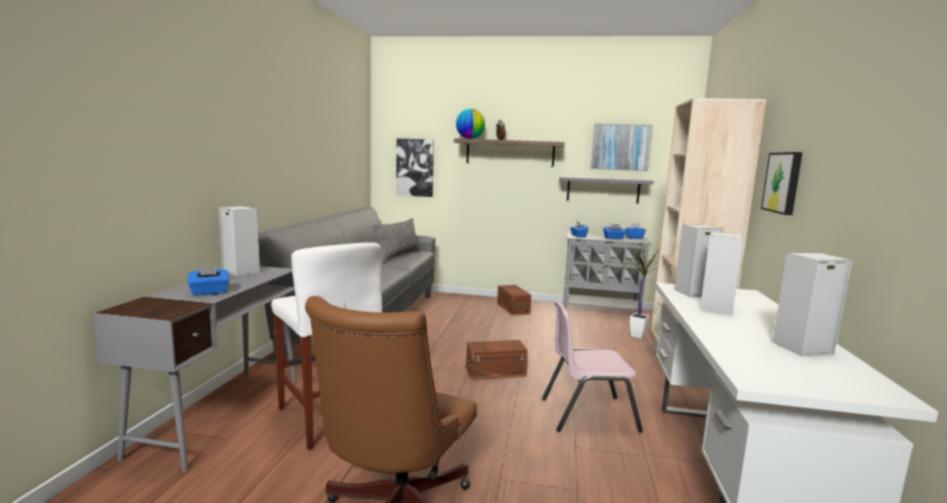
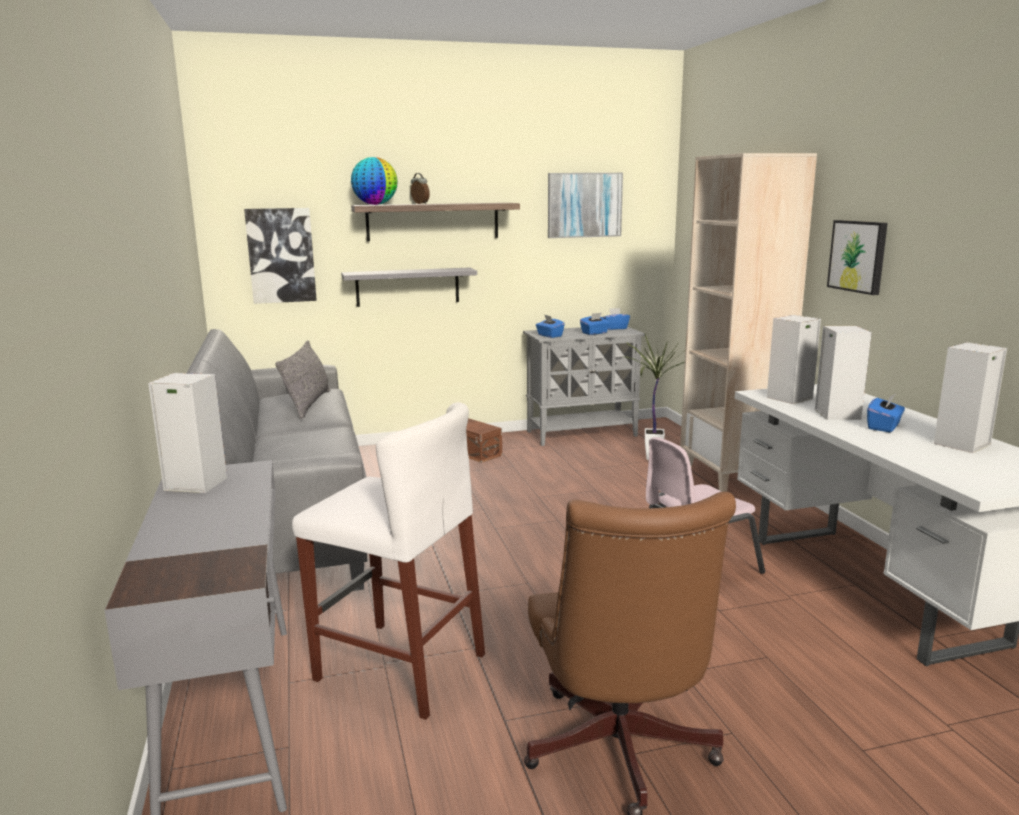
camera: 25 degrees left, 5 degrees up
blue tissue box [188,266,229,296] -> blue tissue box moved to [867,394,905,432]
brown storage box [466,340,528,380] -> none
grey shelf [559,176,654,204] -> grey shelf moved to [341,268,477,307]

